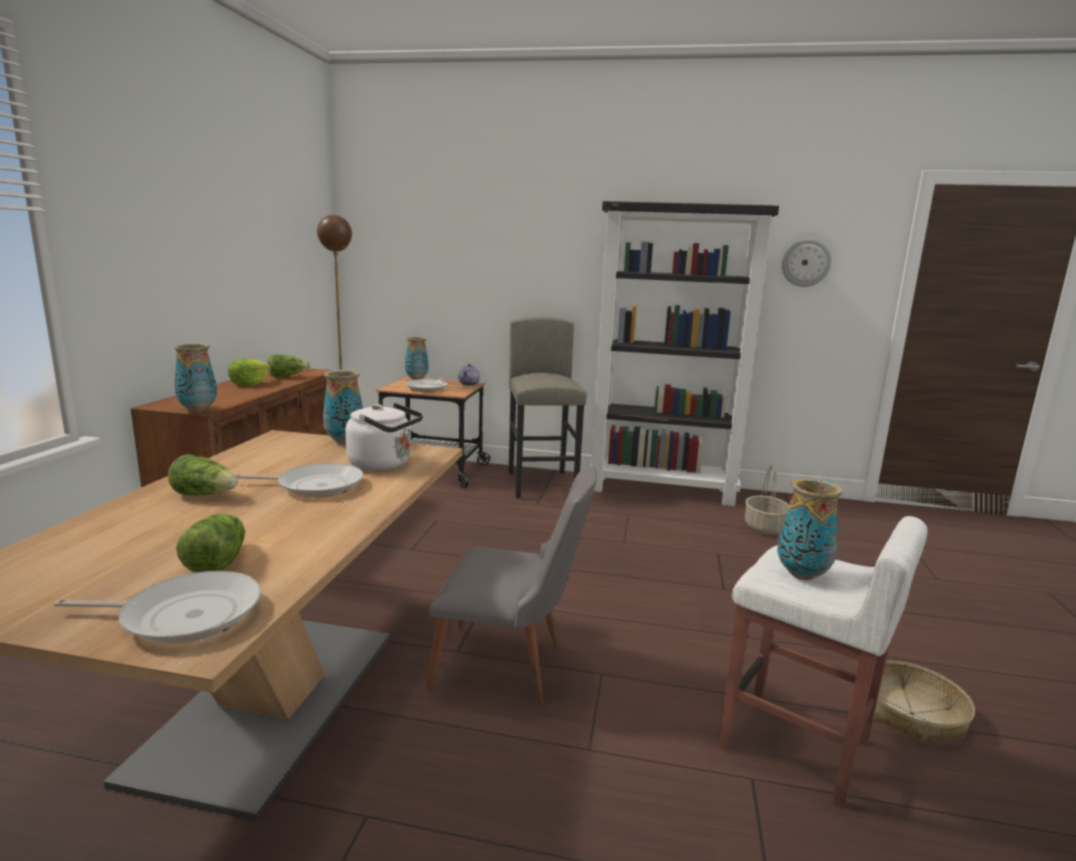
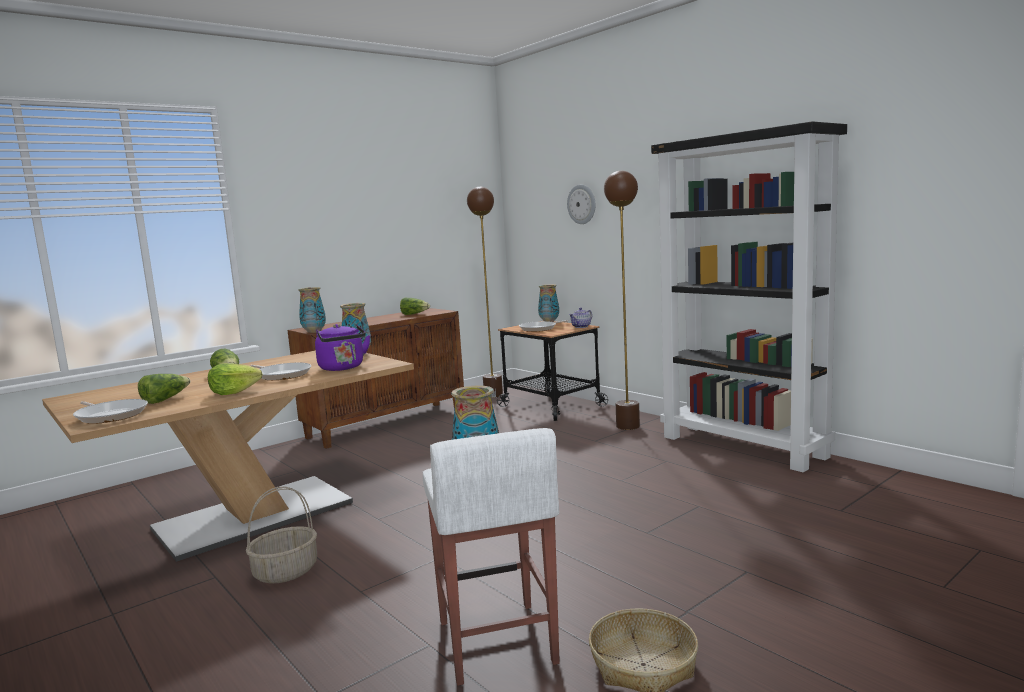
camera: 40 degrees right, 5 degrees down
lettuce [228,359,271,386] -> lettuce moved to [208,363,262,395]
white kettle [345,403,423,471] -> purple kettle [315,324,370,371]
grey chair [426,466,597,705] -> none
grey stool [509,317,587,499] -> brown floor lamp [604,171,640,430]
basket [745,465,789,535] -> basket moved to [246,487,317,584]
wall clock [782,238,832,287] -> wall clock moved to [567,185,596,224]

